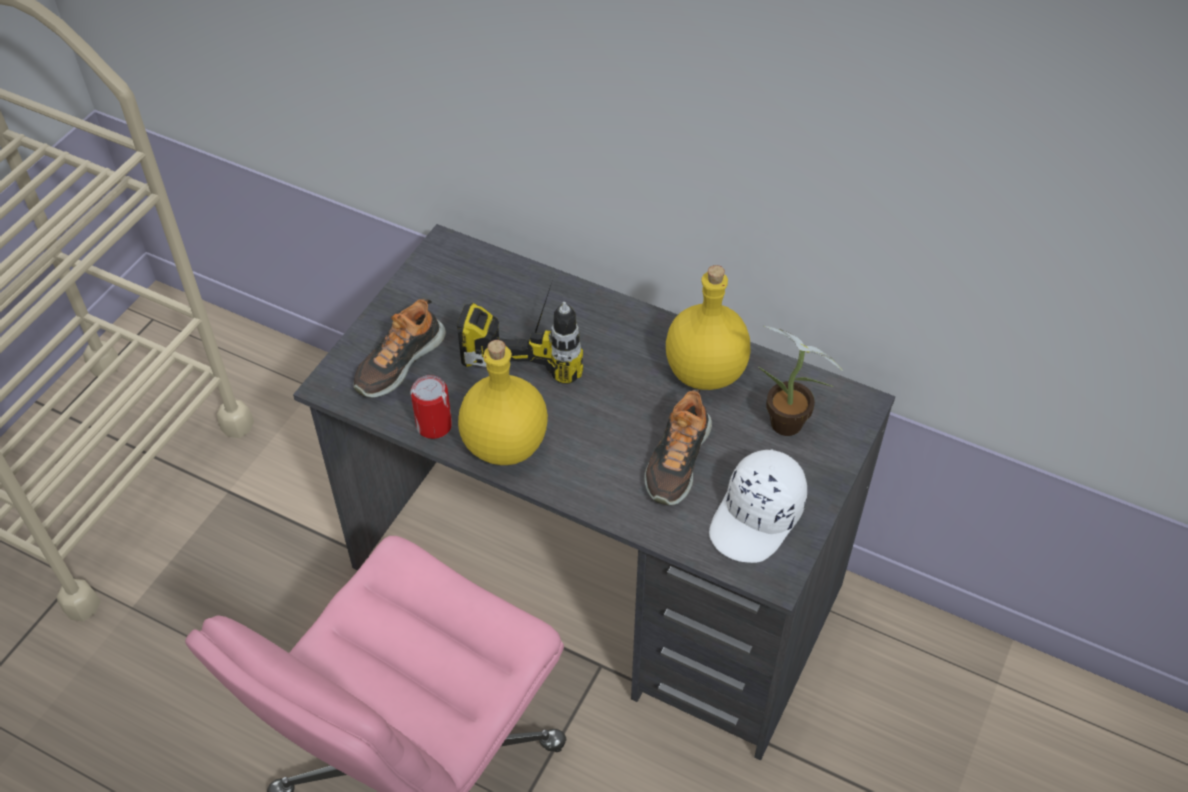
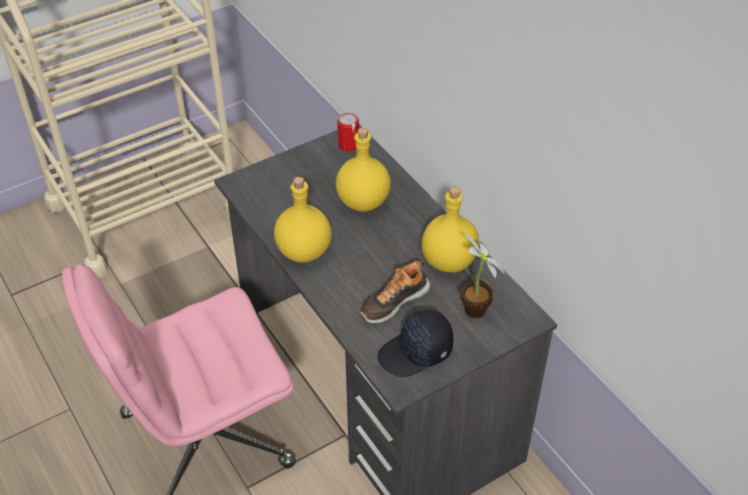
camera: 30 degrees right, 5 degrees down
shoe [354,299,446,398] -> none
can [410,375,452,439] -> can moved to [337,113,359,152]
power drill [457,286,583,384] -> yellow bottle [336,127,391,212]
white cap [709,449,807,563] -> black cap [377,310,453,377]

